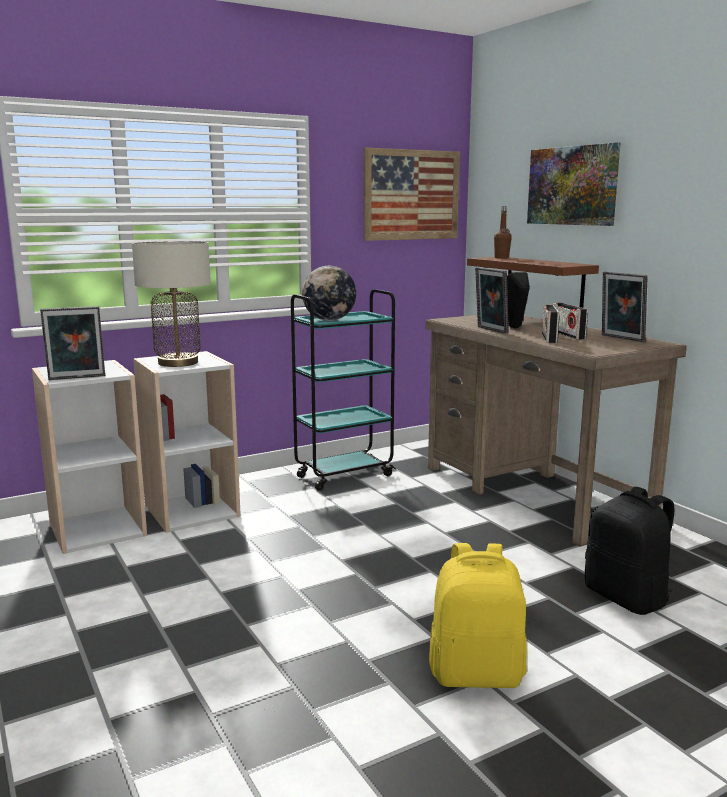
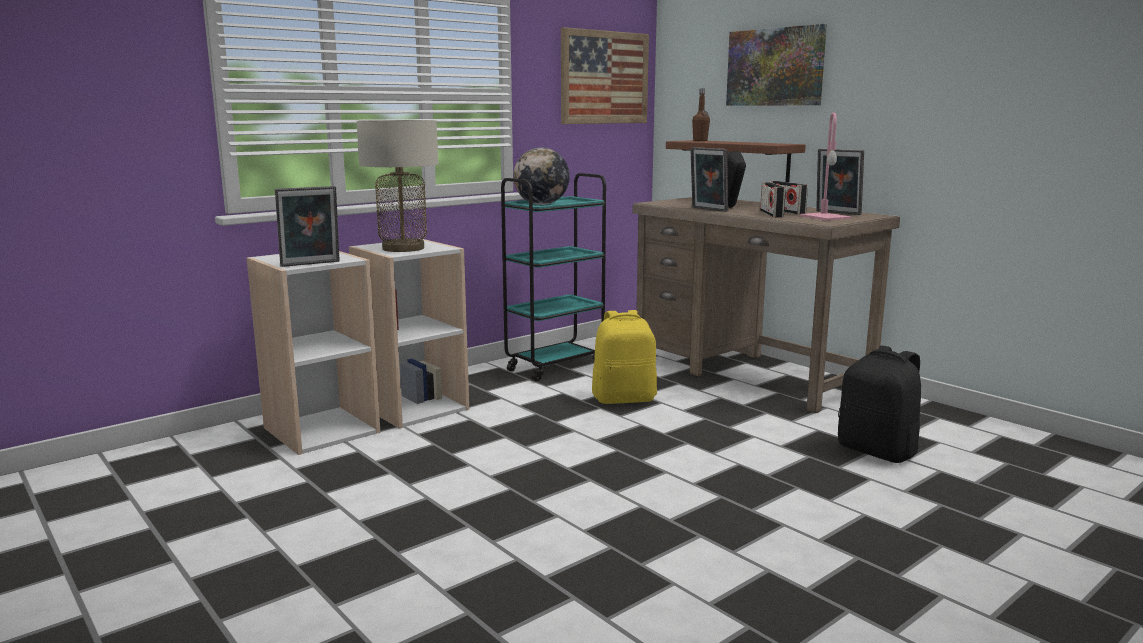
camera: 10 degrees left, 0 degrees up
yellow backpack [429,543,527,688] -> yellow backpack moved to [592,310,657,404]
none -> pink table lamp [800,113,851,221]

